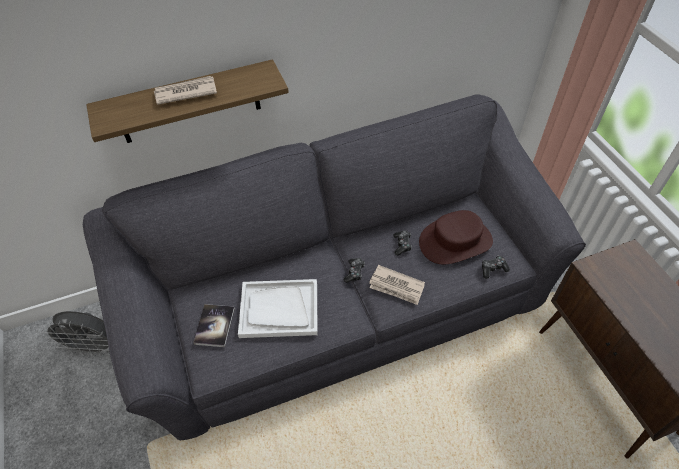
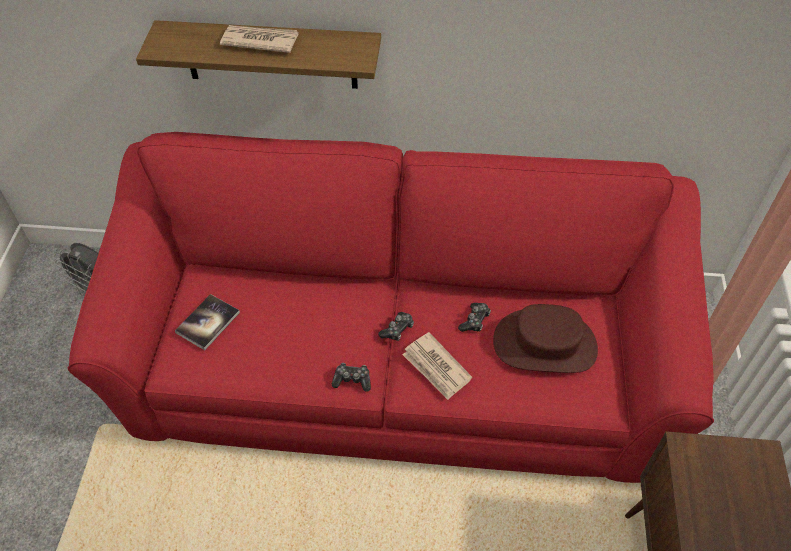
camera: 25 degrees right, 0 degrees up
grey sofa [83,94,586,440] -> red sofa [68,132,714,483]
white tray [238,279,318,338] -> none
game controller [482,255,510,279] -> game controller moved to [332,363,371,391]

